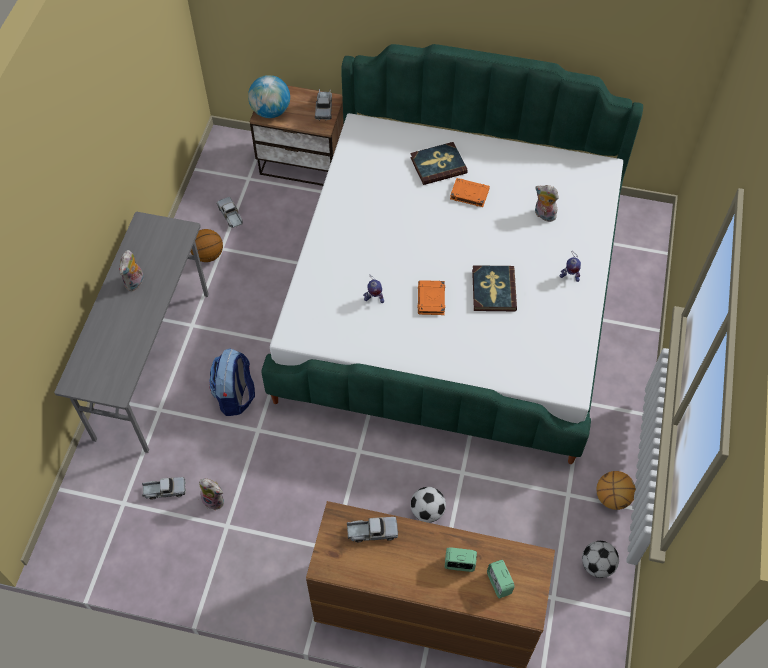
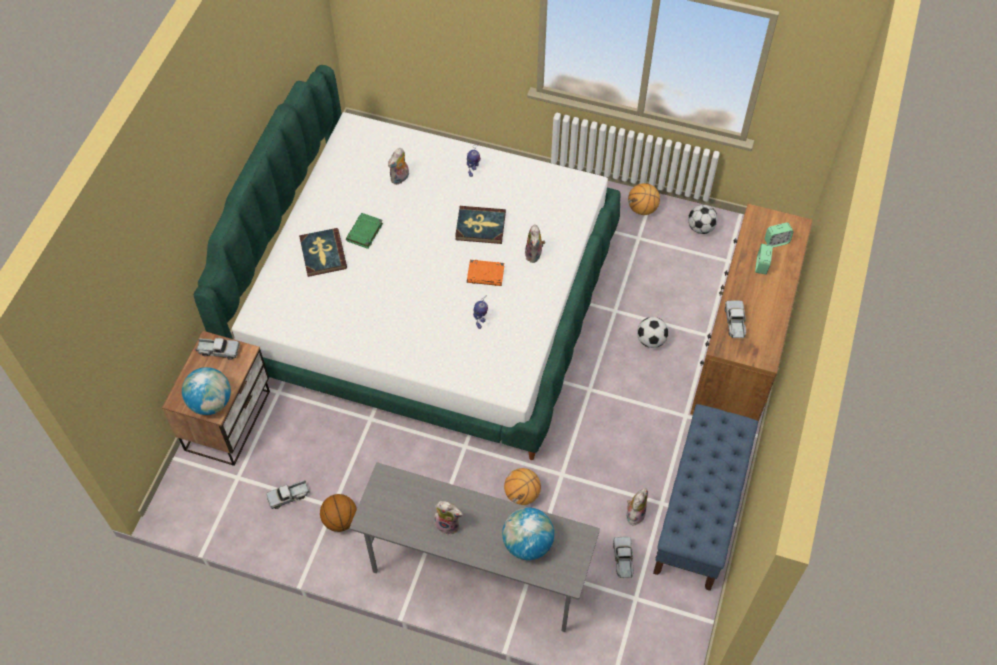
camera: 85 degrees left, 0 degrees up
backpack [209,348,255,416] -> basketball [504,468,541,505]
orange book [450,178,490,207] -> green book [346,213,383,249]
none -> globe [502,507,554,560]
none -> plush toy [525,224,545,263]
none -> blue bench [653,404,758,591]

